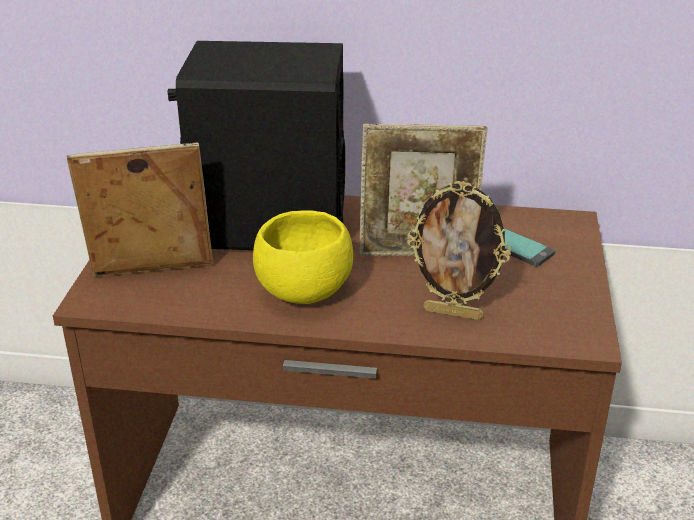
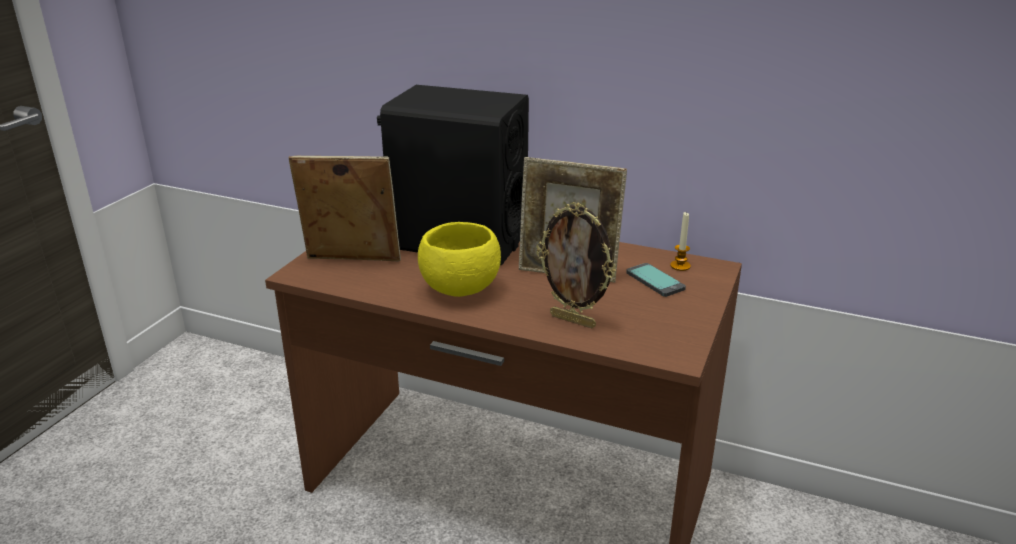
camera: 15 degrees right, 5 degrees down
none -> candle [670,212,691,271]

